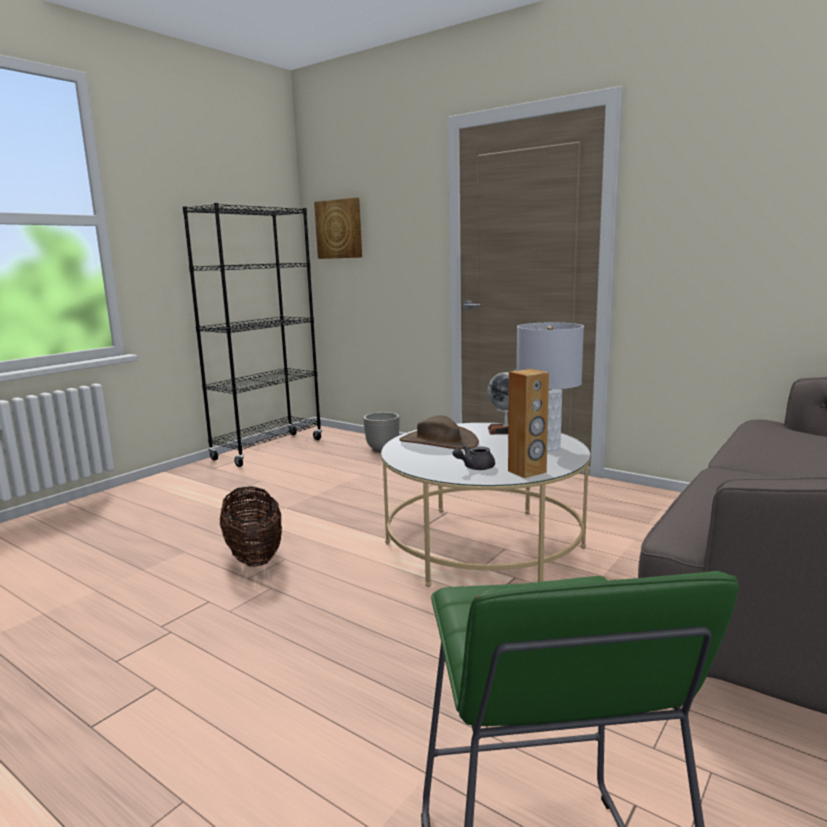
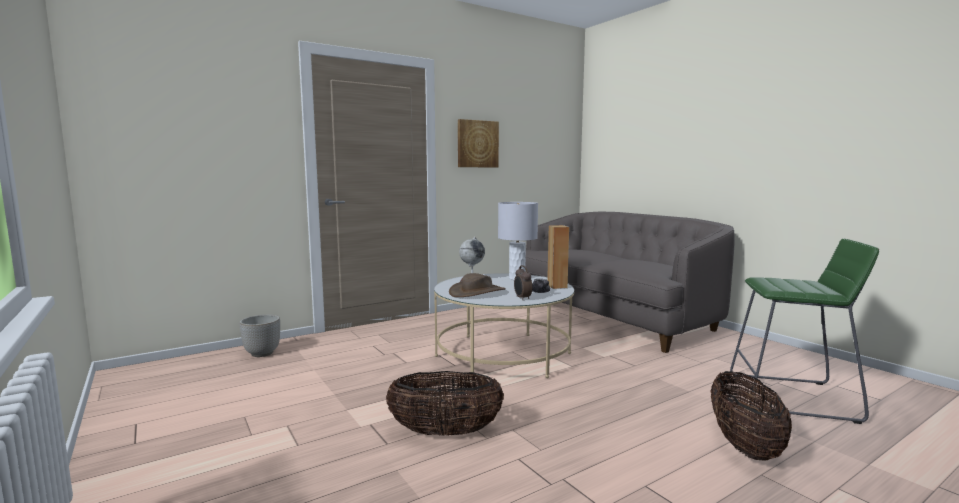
camera: 70 degrees left, 5 degrees down
black bookcase [183,203,322,467] -> none
picture [314,198,362,259] -> picture moved to [458,119,499,167]
none -> alarm clock [514,265,532,299]
none -> basket [710,371,792,461]

